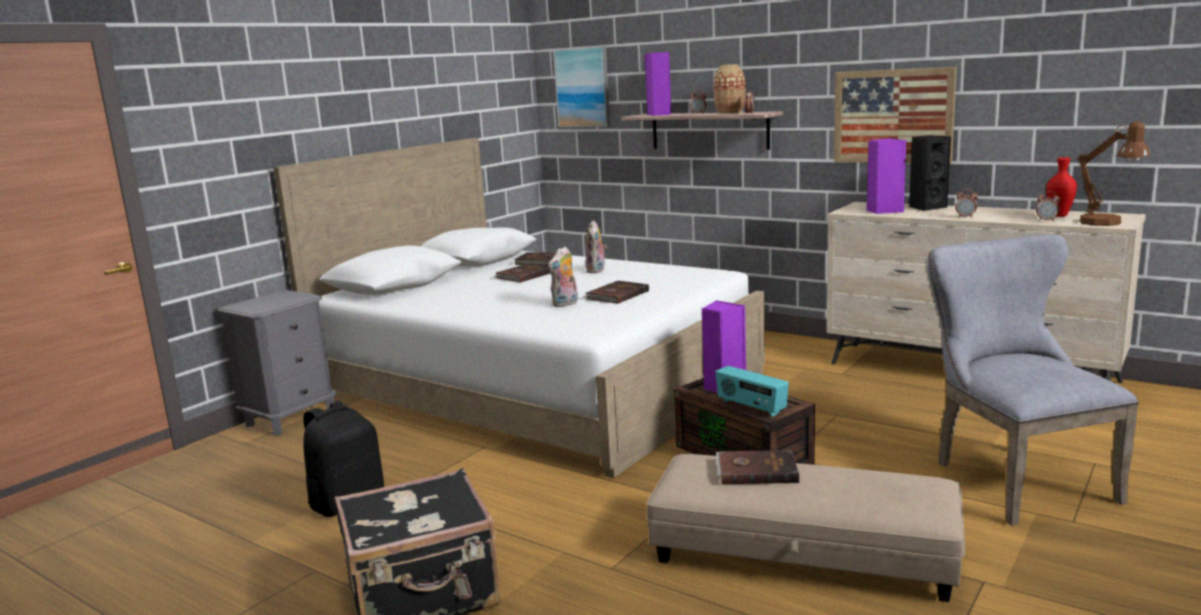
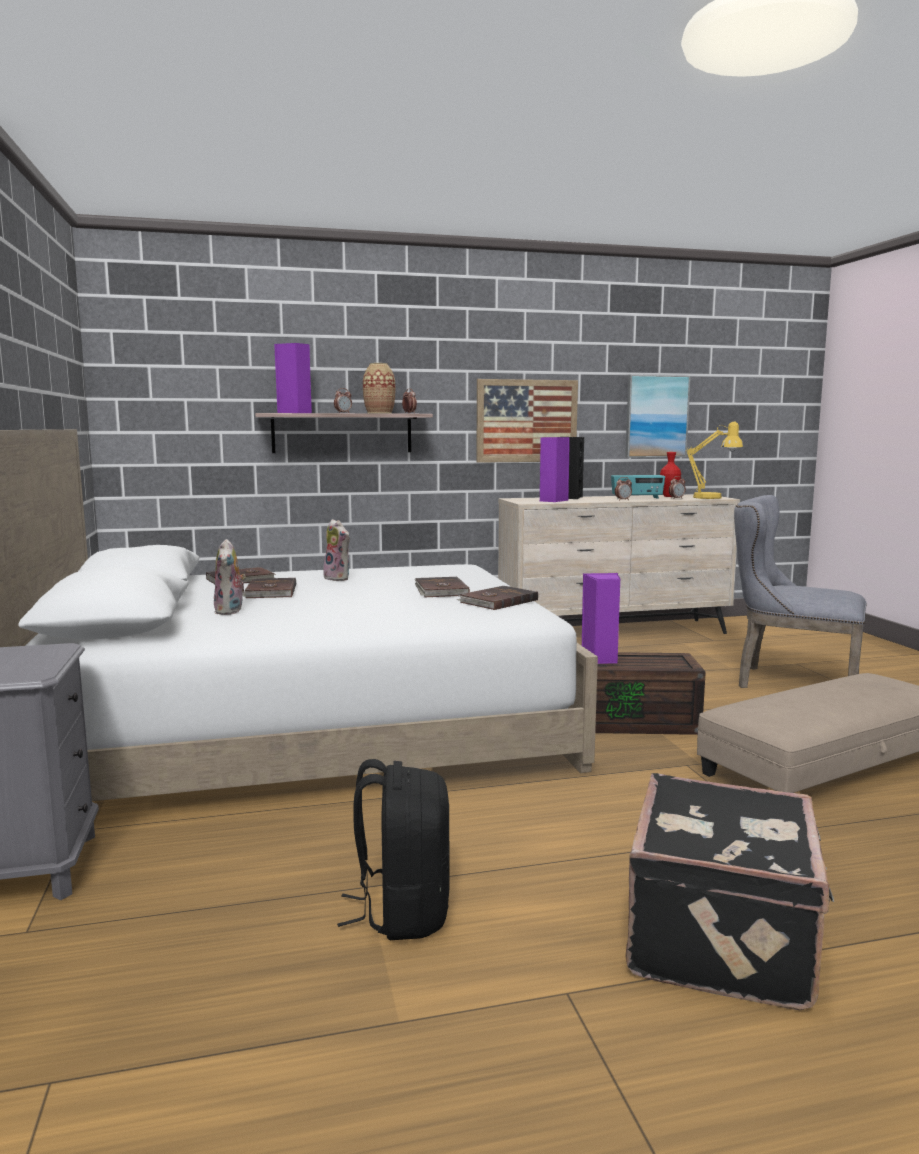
camera: 50 degrees left, 5 degrees down
plush toy [548,246,578,307] -> plush toy moved to [214,539,246,615]
picture [553,46,610,127] -> picture moved to [625,375,691,458]
radio [715,366,789,417] -> radio moved to [611,475,665,499]
brown book [716,450,799,484] -> brown book moved to [457,586,538,610]
brown table lamp [1078,121,1151,226] -> yellow table lamp [687,422,743,499]

